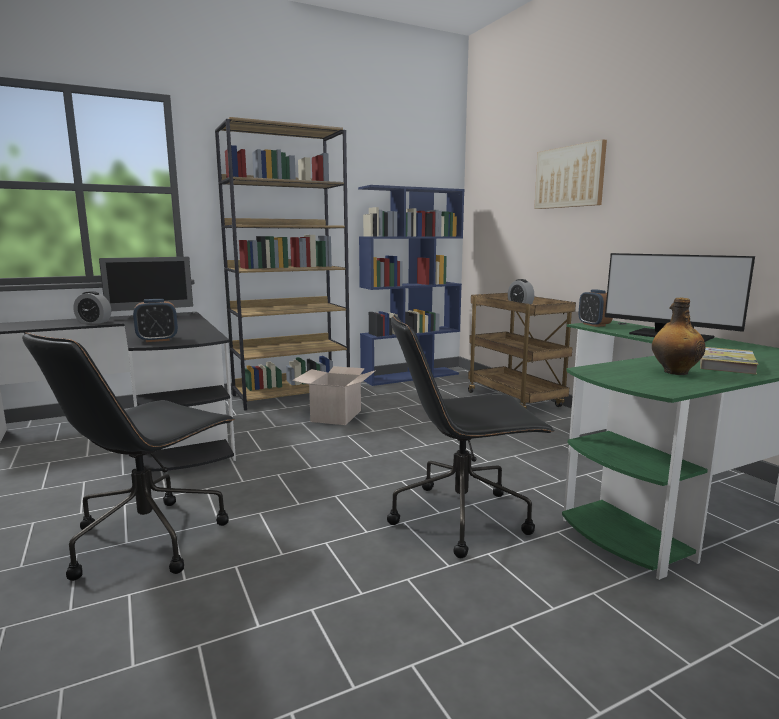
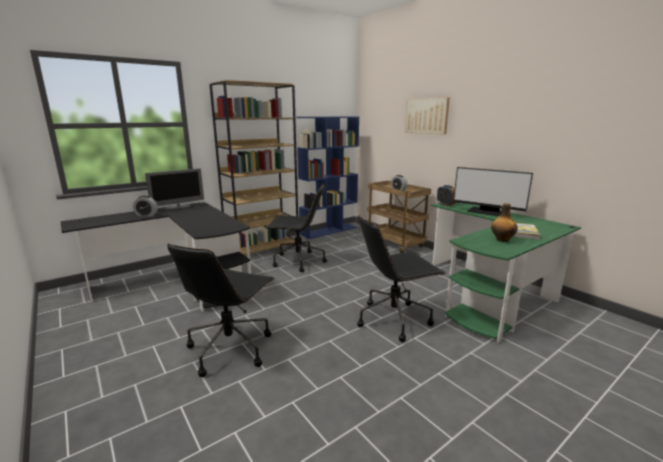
camera: 10 degrees left, 5 degrees up
alarm clock [133,299,178,342] -> none
cardboard box [292,366,376,425] -> black office chair [266,184,327,272]

